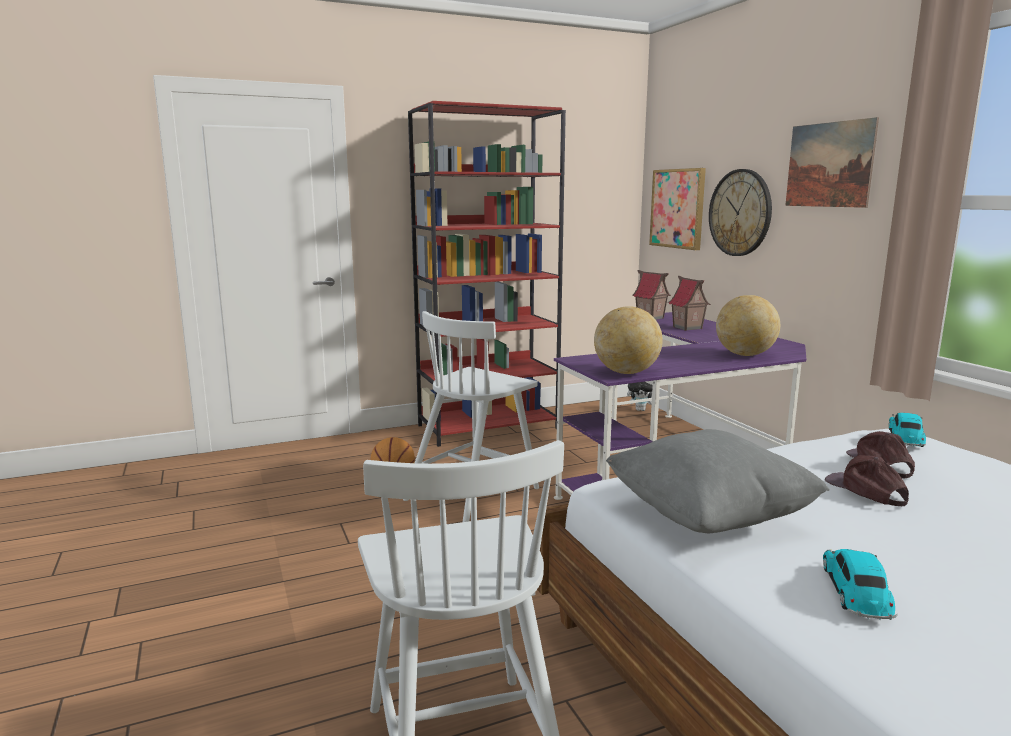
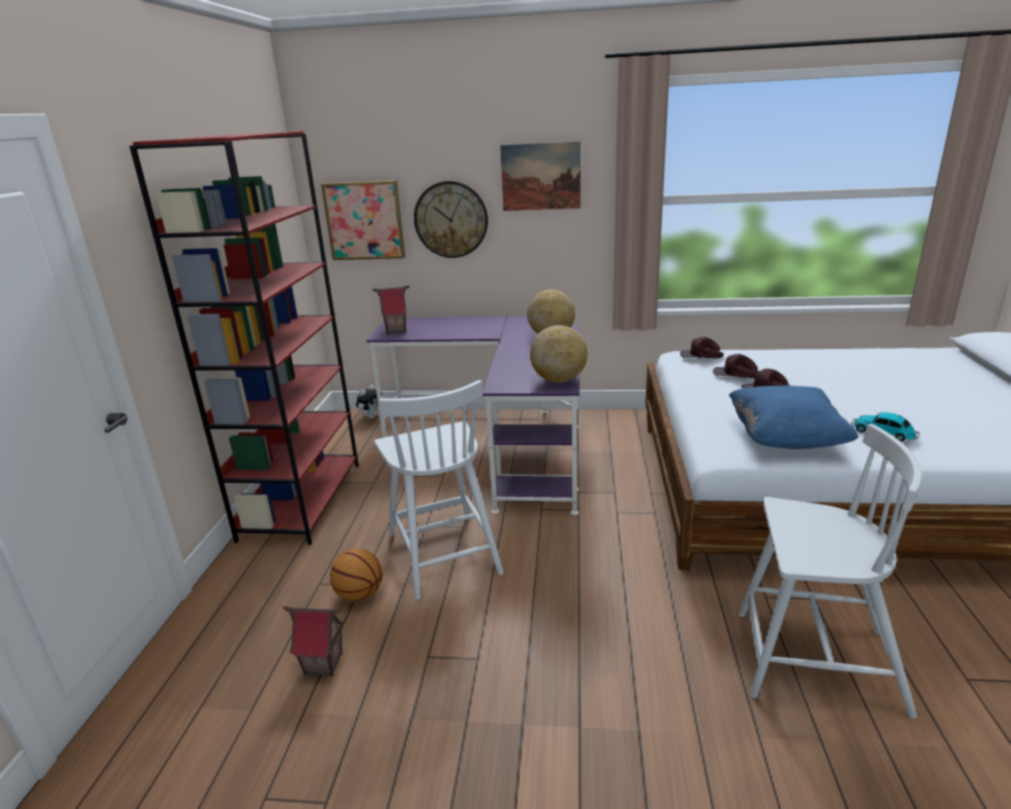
camera: 60 degrees left, 10 degrees up
grey pillow [606,429,830,533] -> blue pillow [729,386,858,449]
toy house [668,276,711,331] -> toy house moved to [283,606,345,676]
toy car [888,413,926,447] -> brown cap [680,337,724,358]

